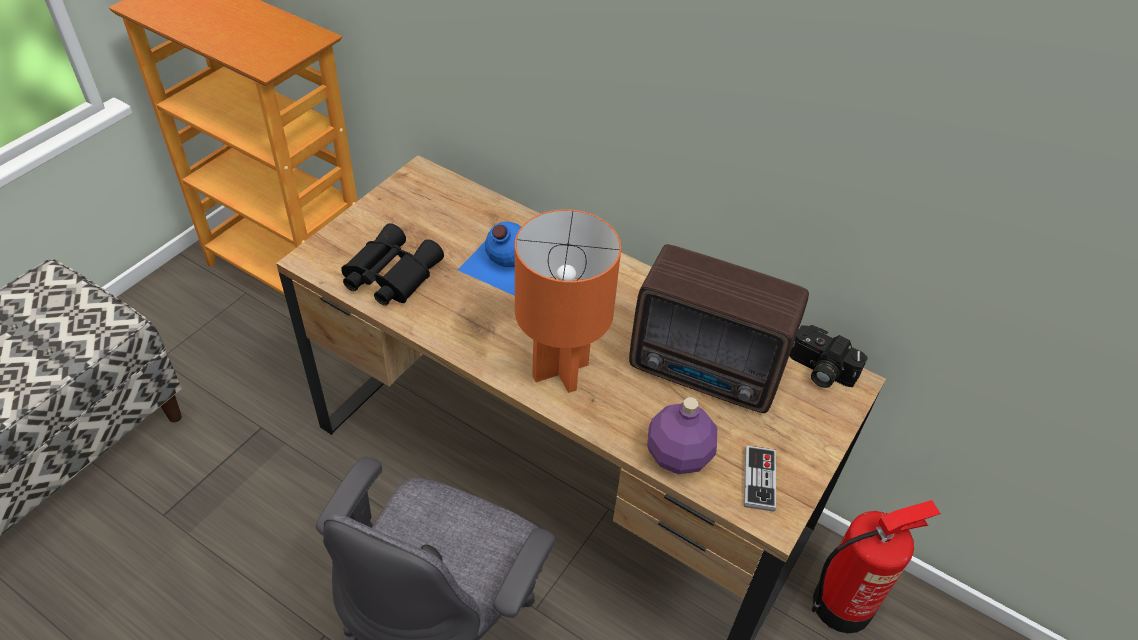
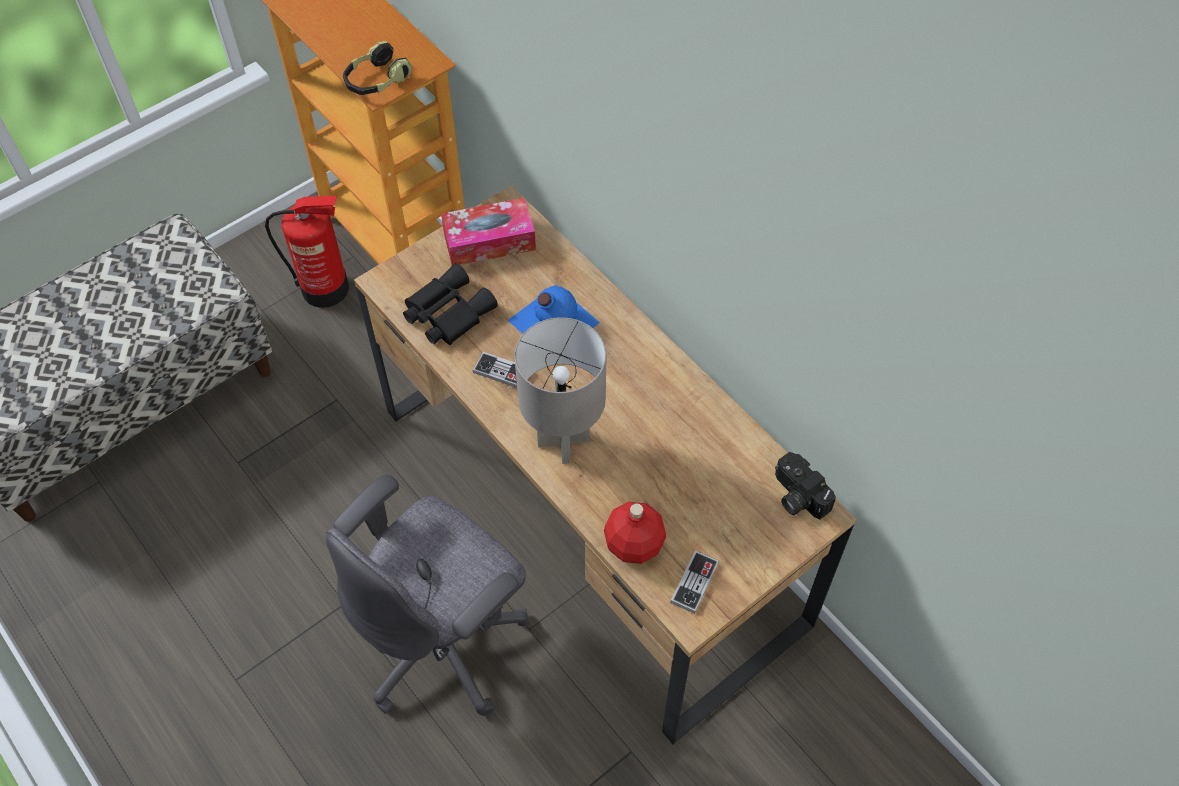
camera: 20 degrees right, 10 degrees up
orange table lamp [515,209,621,393] -> grey table lamp [515,317,607,464]
radio [629,244,809,413] -> none
purple bottle [647,397,717,474] -> red bottle [604,502,666,564]
fire extinguisher [812,500,941,633] -> fire extinguisher moved to [265,196,349,308]
none -> headphones [343,41,412,95]
none -> tissue box [441,198,536,265]
none -> game controller [472,352,529,388]

